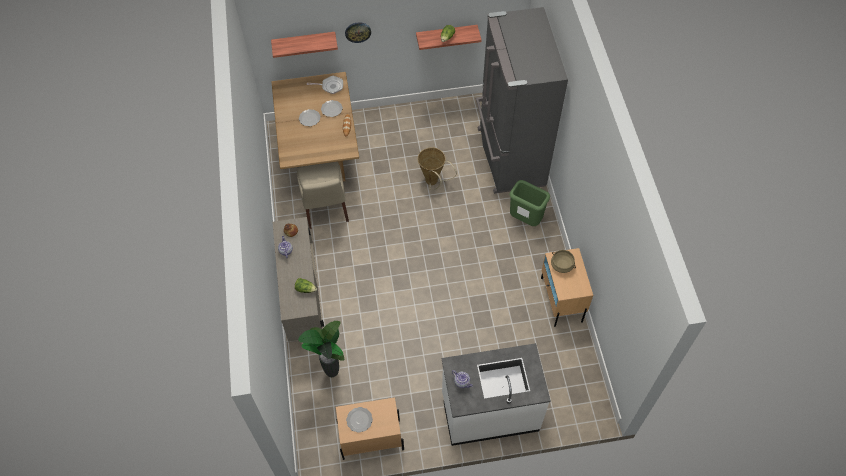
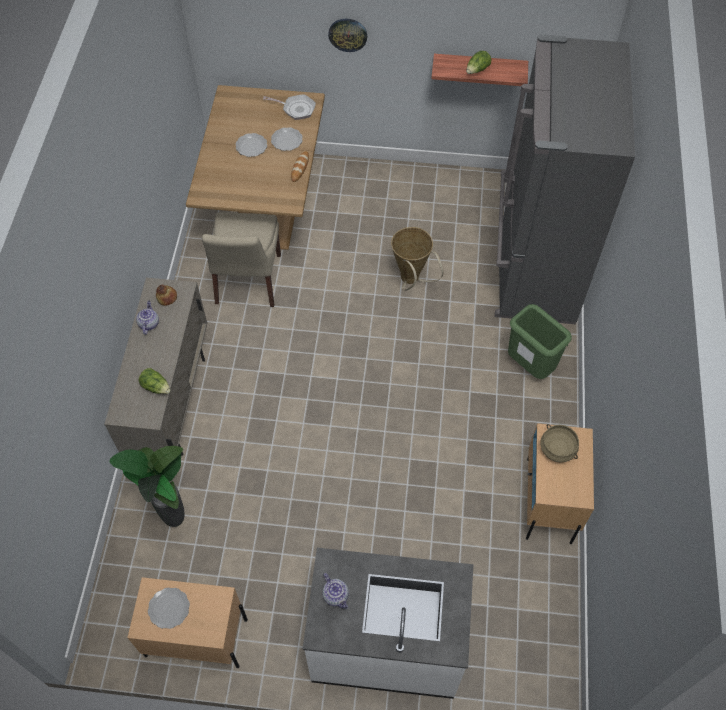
camera: 15 degrees right, 0 degrees up
shelf [271,32,338,58] -> none

